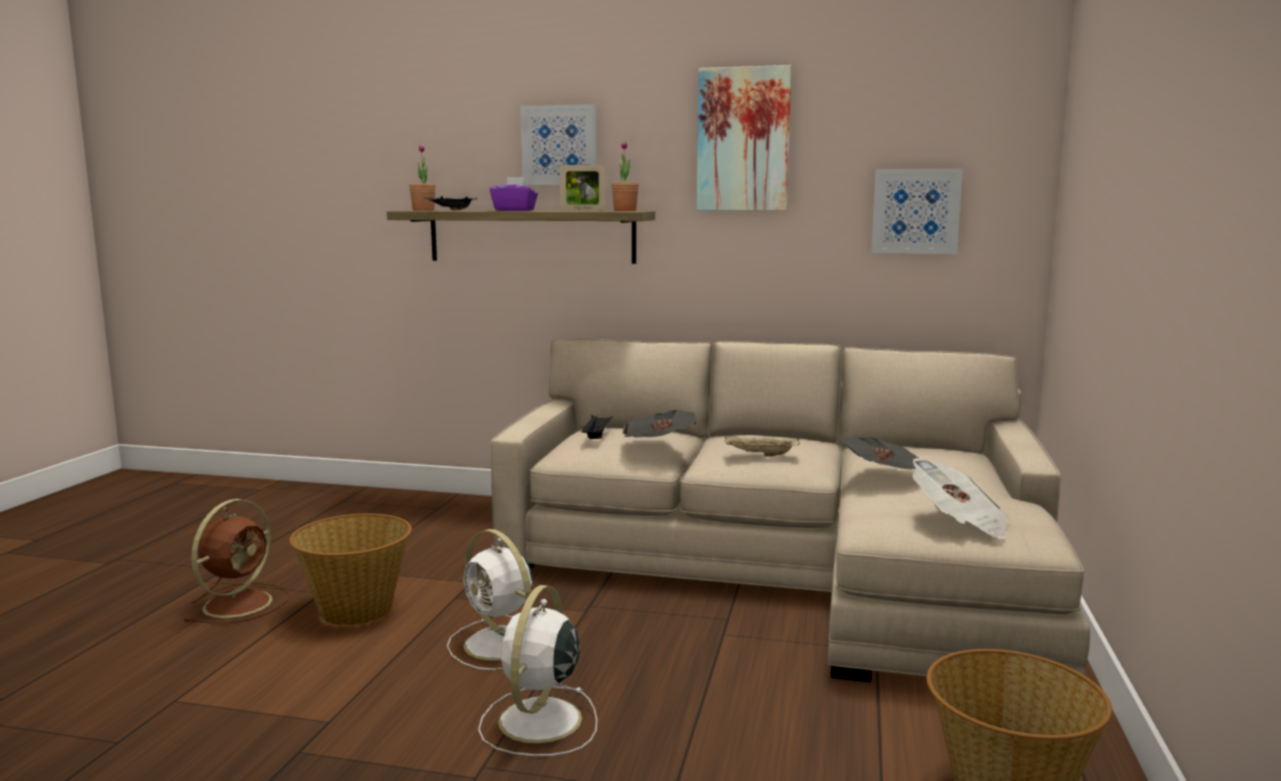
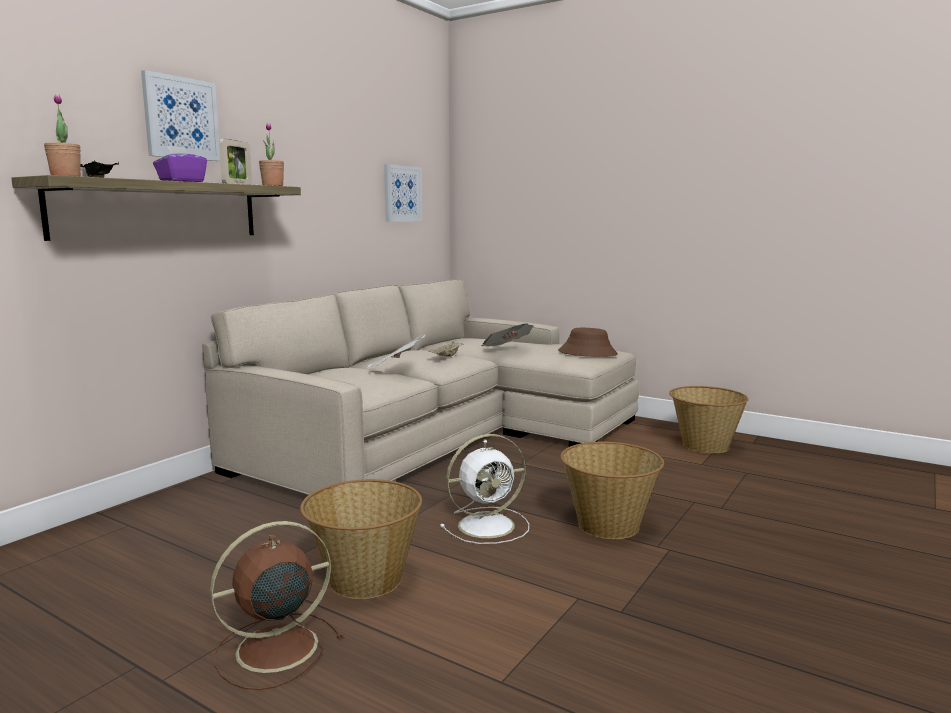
camera: 70 degrees left, 0 degrees up
brown fan [183,499,290,624] -> brown fan turned 75 degrees counterclockwise [210,521,343,690]
white fan [478,585,597,756] -> basket [560,442,664,539]
black tray [581,415,613,439] -> none
picture [697,65,792,211] -> none
newspaper [912,458,1009,539] -> brown hat [558,328,618,357]

